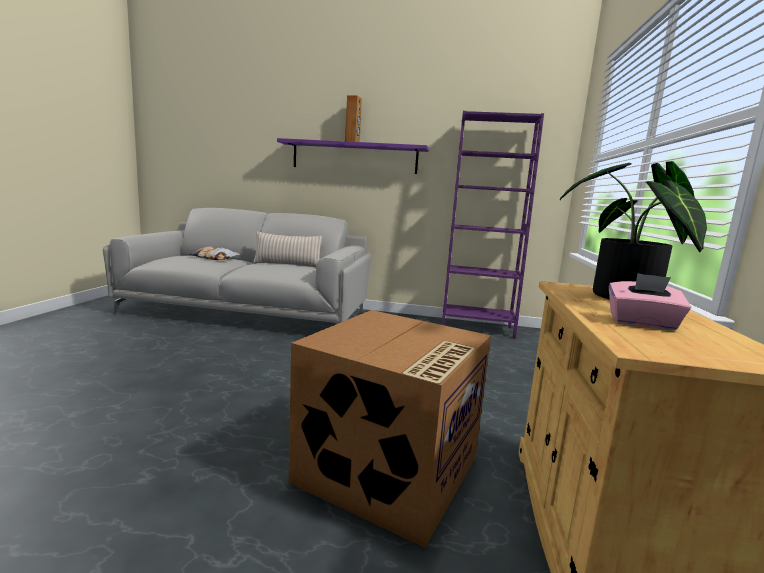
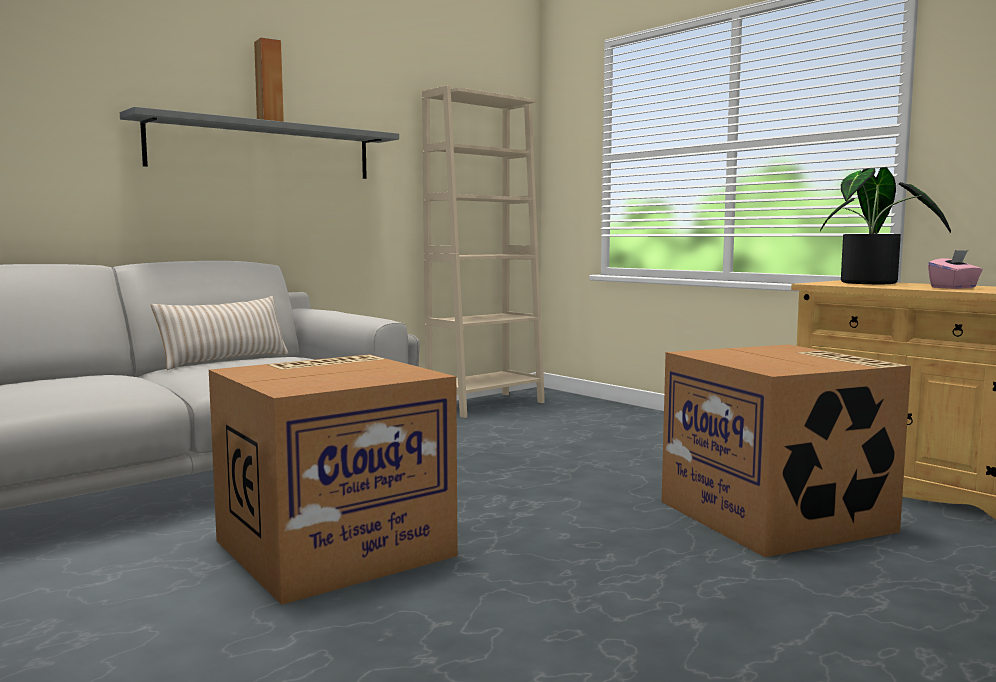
camera: 50 degrees left, 5 degrees down
pillow [189,247,240,260] -> none
purple shelf [277,138,429,174] -> grey shelf [120,107,399,179]
purple bookcase [442,111,544,339] -> beige bookcase [422,85,545,418]
none -> cardboard box [209,354,458,605]

